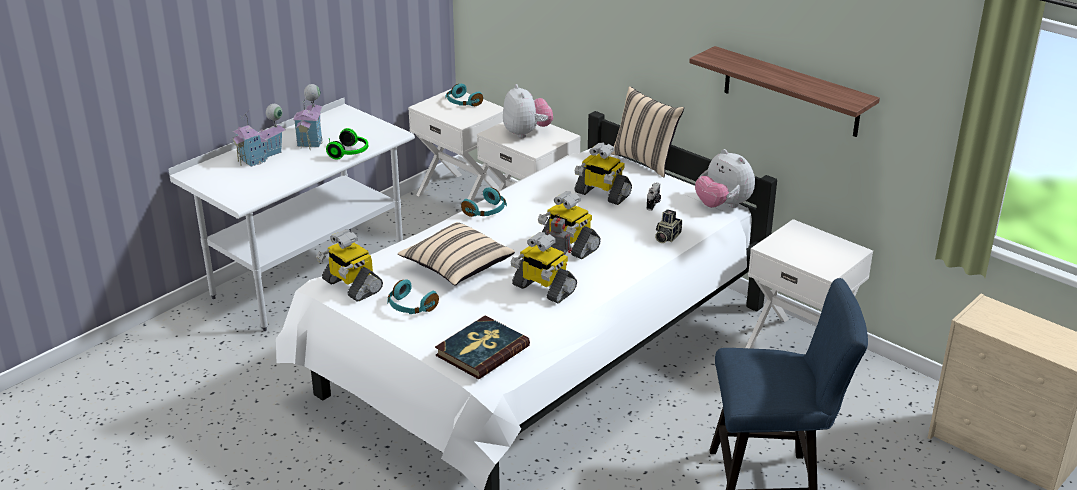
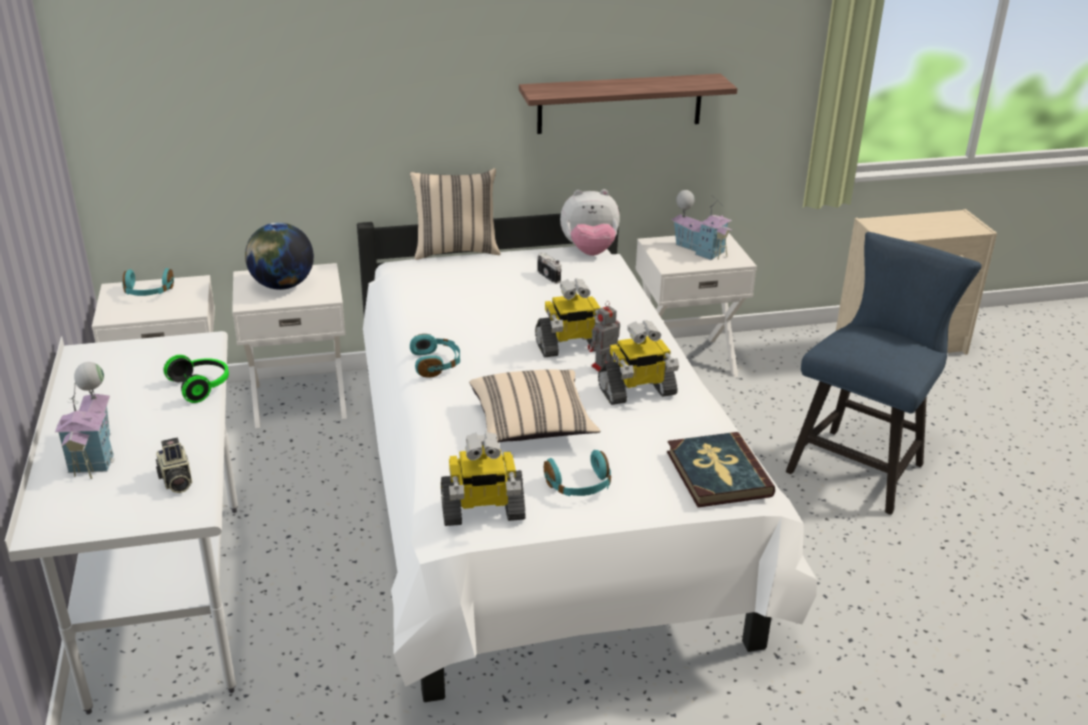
camera: 55 degrees left, 0 degrees up
toy house [293,84,323,150] -> toy house moved to [671,190,733,260]
plush toy [503,84,553,138] -> globe [245,223,314,290]
toy robot [575,142,632,205] -> none
camera [655,209,682,243] -> camera moved to [156,438,192,493]

